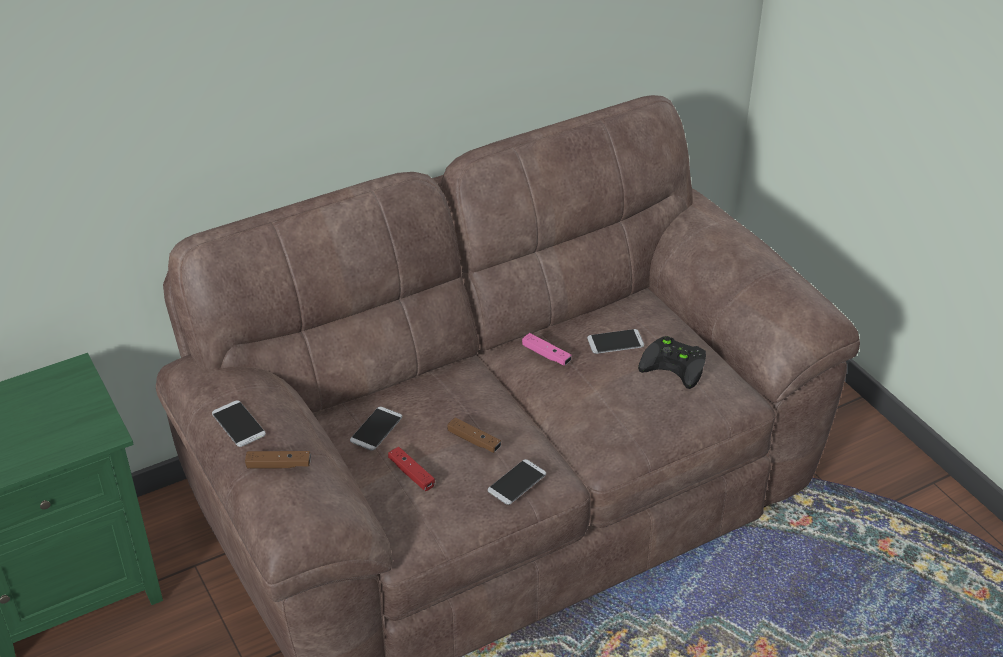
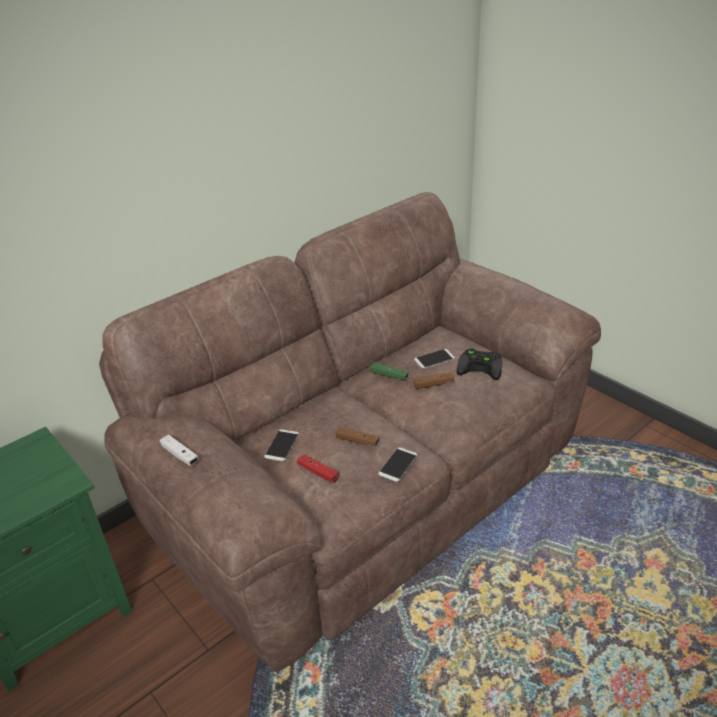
camera: 10 degrees left, 5 degrees down
phone [212,400,266,447] -> white game controller [159,435,199,466]
brown game controller [245,451,311,469] -> brown game controller moved to [413,372,454,389]
pink game controller [522,333,572,366] -> green game controller [370,362,409,380]

